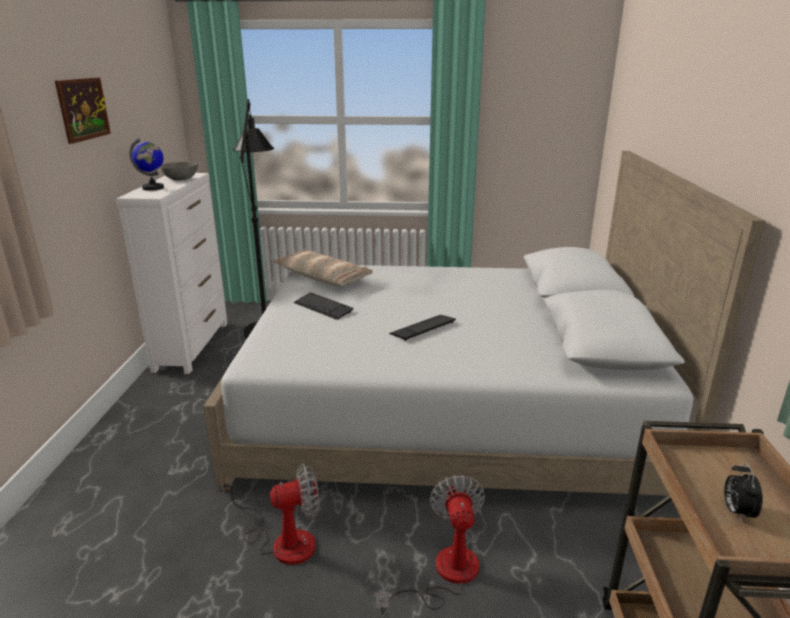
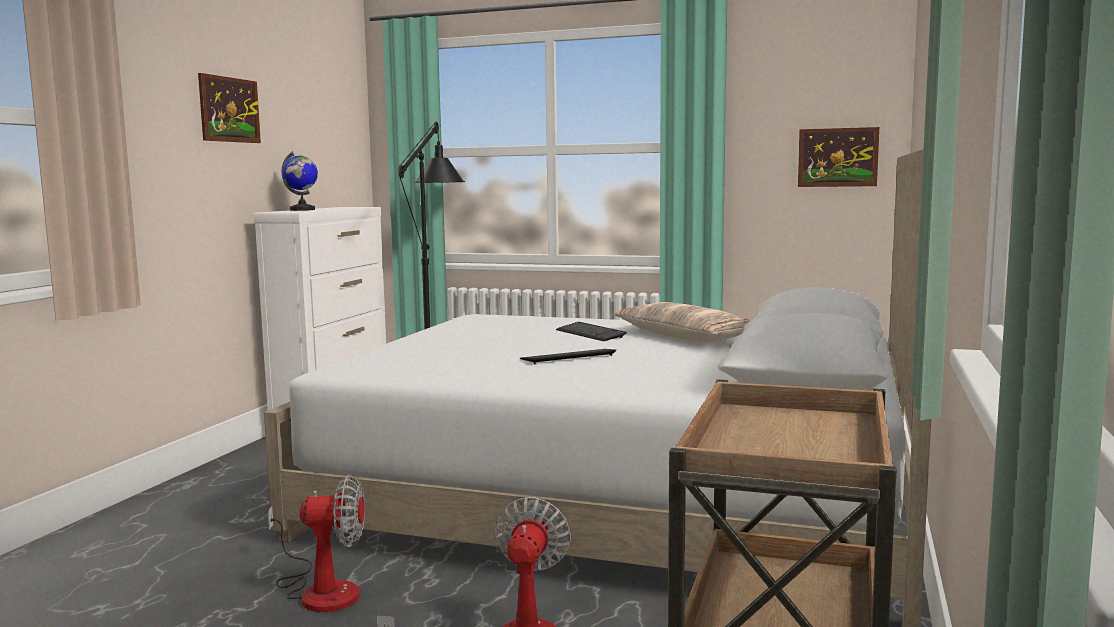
camera: 15 degrees right, 15 degrees down
grey bowl [160,162,198,180] -> none
pillow [273,250,373,286] -> pillow moved to [613,302,750,342]
keyboard [294,293,353,320] -> keyboard moved to [556,322,626,341]
alarm clock [724,463,763,522] -> none
none -> picture [798,127,879,187]

